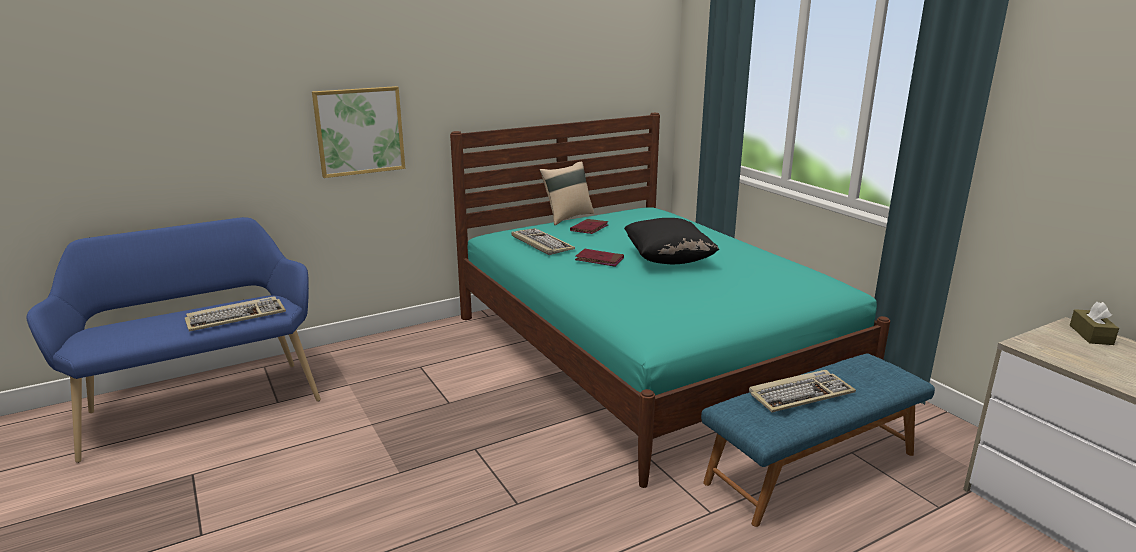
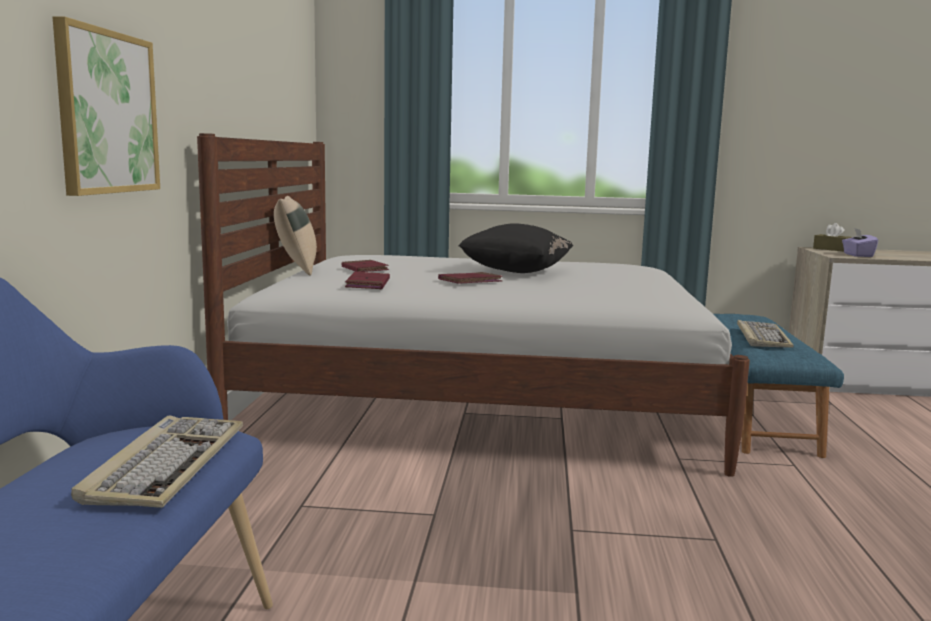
camera: 55 degrees left, 10 degrees down
turquoise bed [450,113,890,488] -> white bed [197,133,750,477]
keyboard [511,228,575,255] -> red book [345,271,390,289]
none -> purple tissue box [842,228,878,257]

